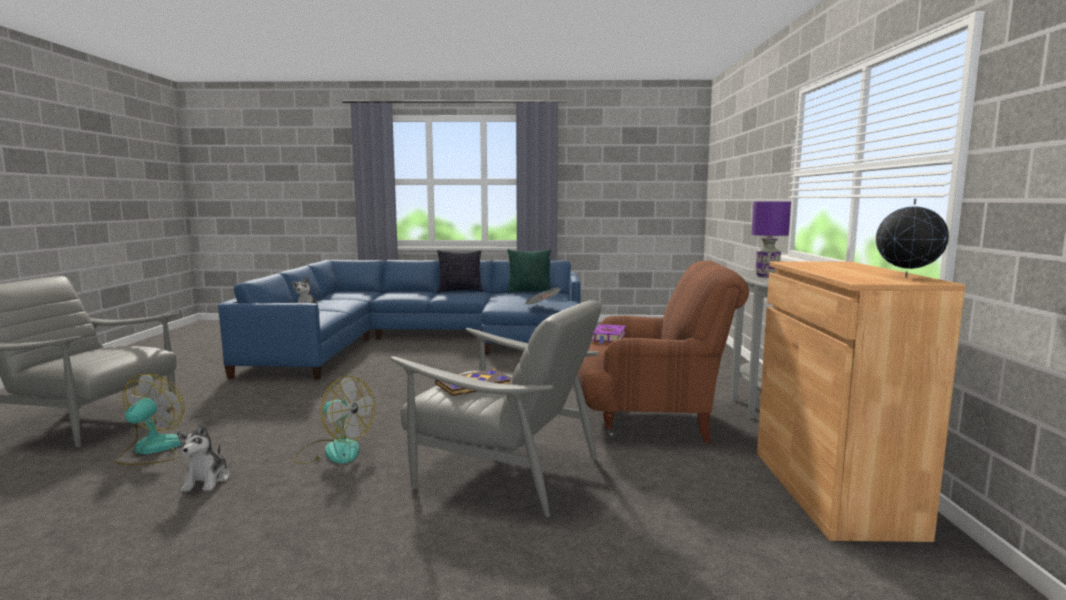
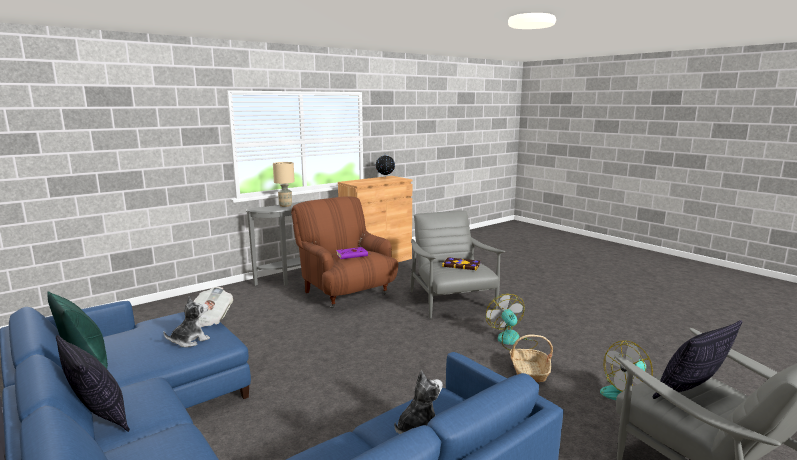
camera: 130 degrees left, 5 degrees up
plush toy [177,423,230,492] -> plush toy moved to [163,296,210,347]
purple table lamp [751,202,791,277] -> beige table lamp [273,162,295,207]
none -> basket [509,334,553,382]
none -> pillow [653,320,742,399]

